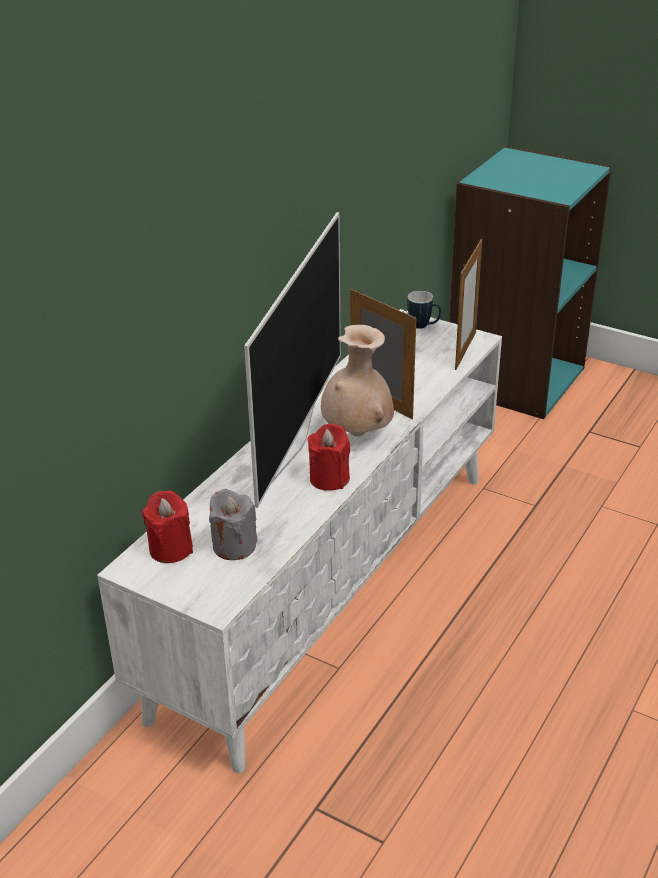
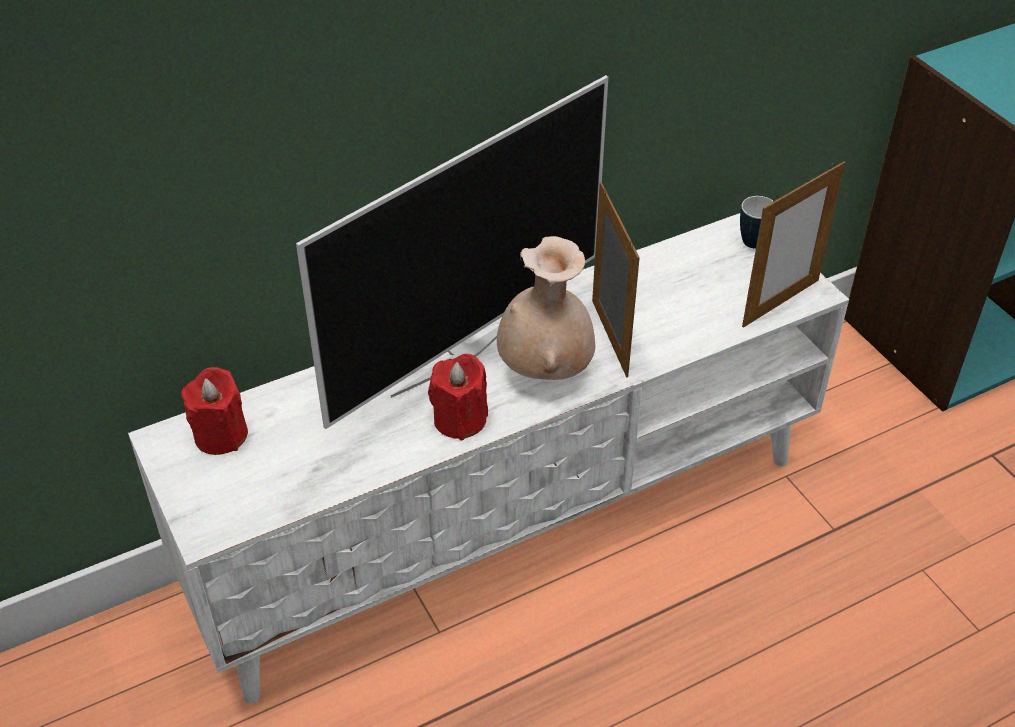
camera: 30 degrees right, 10 degrees up
grey candle [209,489,258,560] -> none

